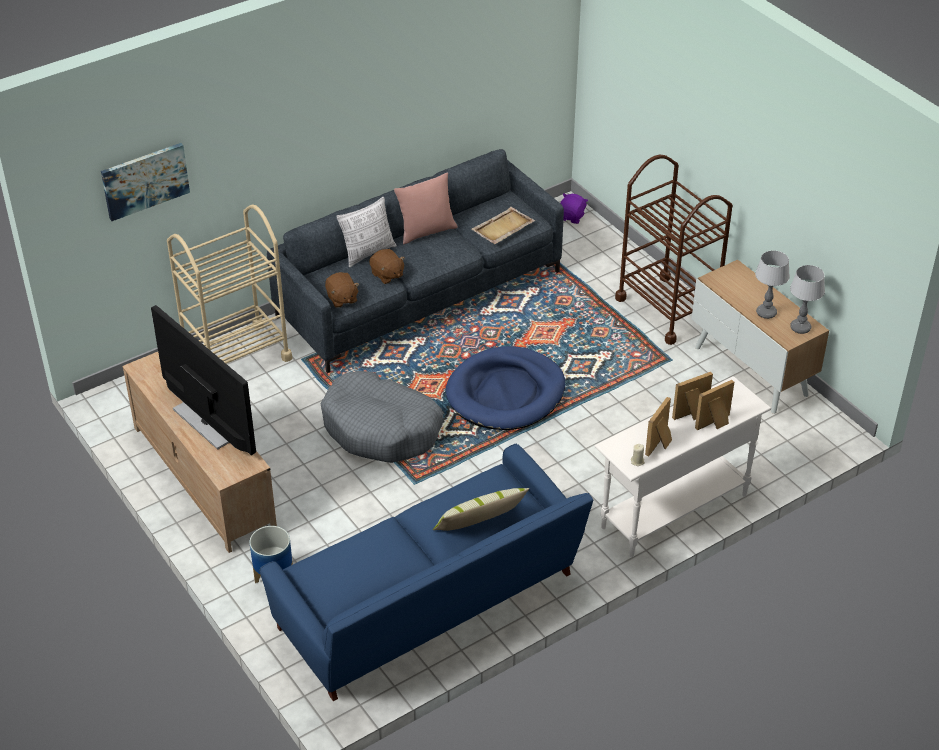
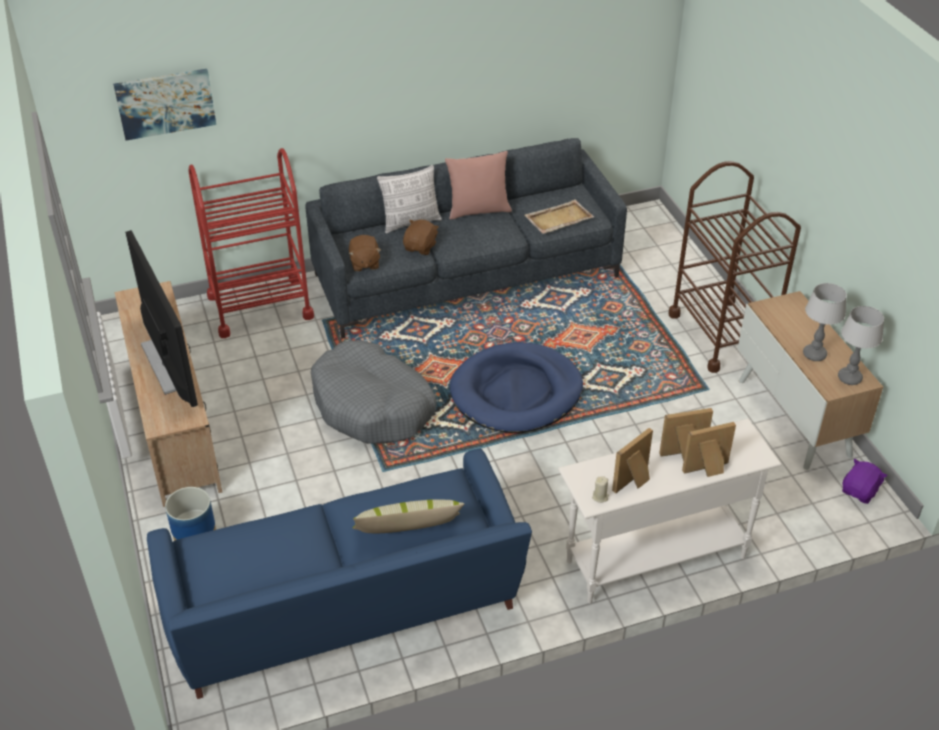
camera: 15 degrees right, 0 degrees up
beige cart [167,205,293,364] -> red cart [189,148,314,338]
brown plush toy [369,249,405,284] -> brown plush toy turned 135 degrees counterclockwise [403,219,439,255]
purple plush toy [560,193,588,224] -> purple plush toy moved to [842,459,887,504]

